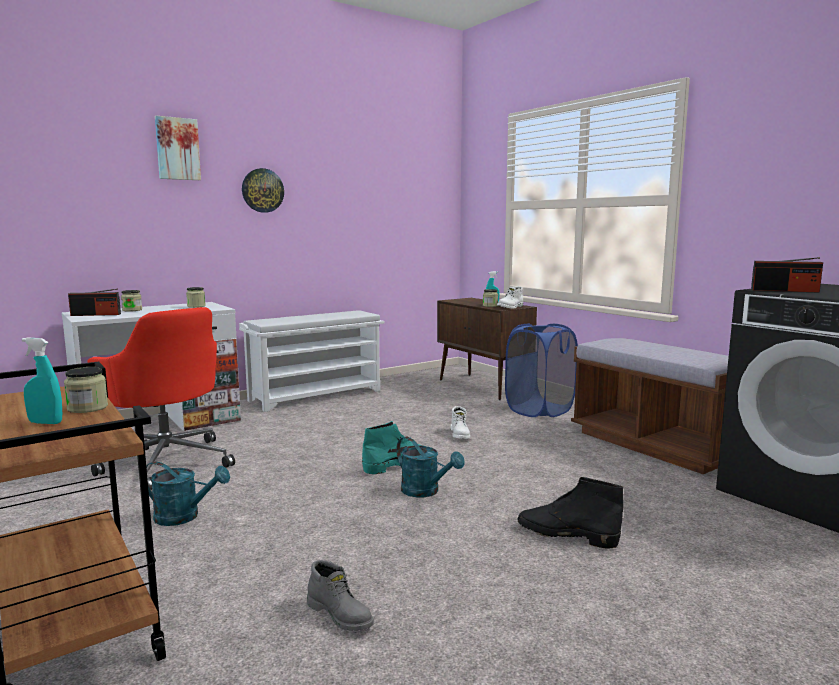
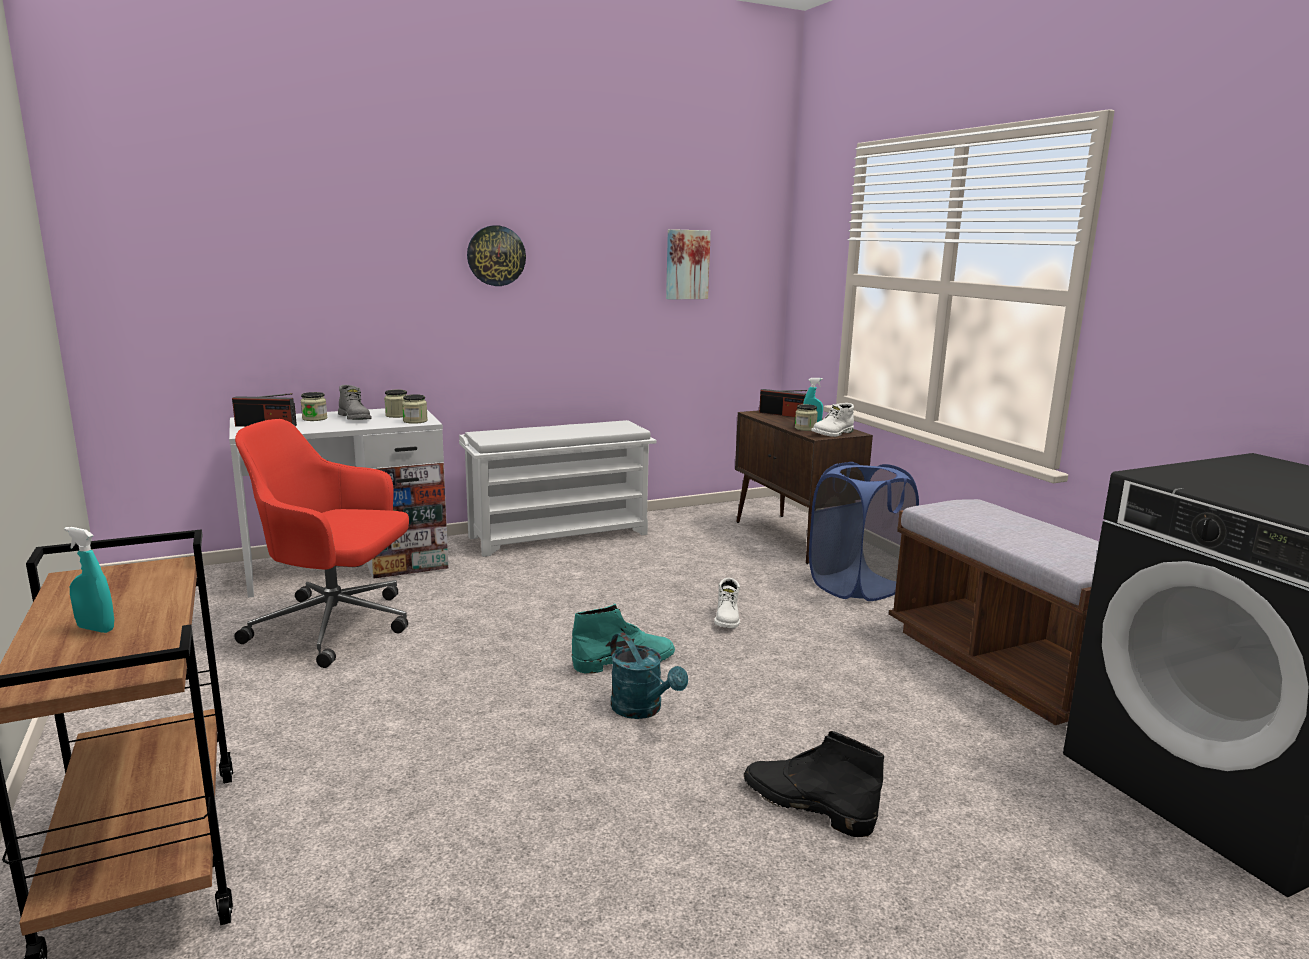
camera: 10 degrees right, 5 degrees up
jar [64,367,108,413] -> jar moved to [402,394,428,424]
red office chair [87,307,235,490] -> red office chair turned 135 degrees clockwise [234,419,409,668]
turquoise watering can [146,461,230,526] -> none
picture [155,116,201,180] -> picture moved to [666,229,711,300]
grey boot [307,560,374,631] -> grey boot moved to [338,385,371,420]
radio [751,257,823,293] -> radio moved to [759,389,807,417]

